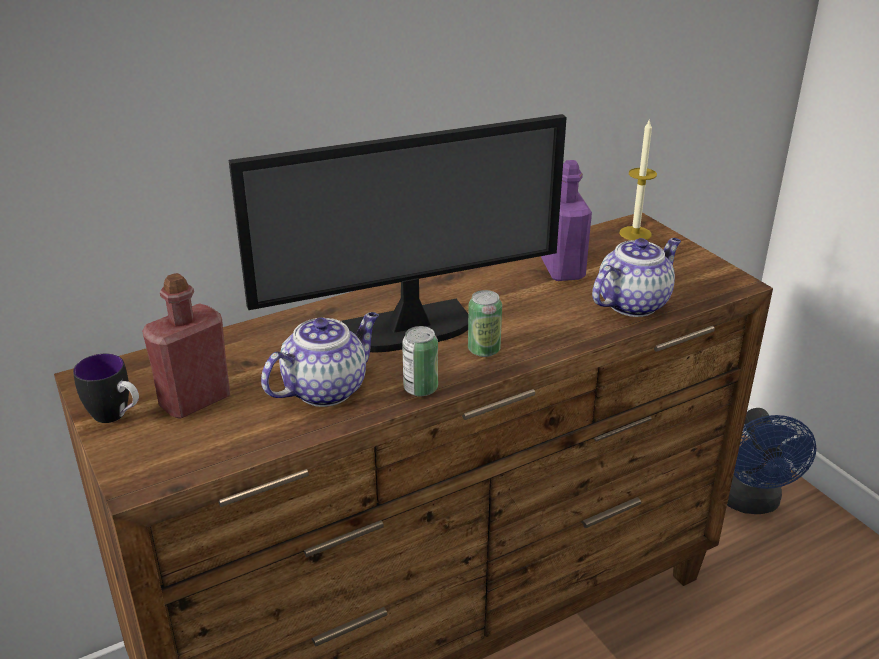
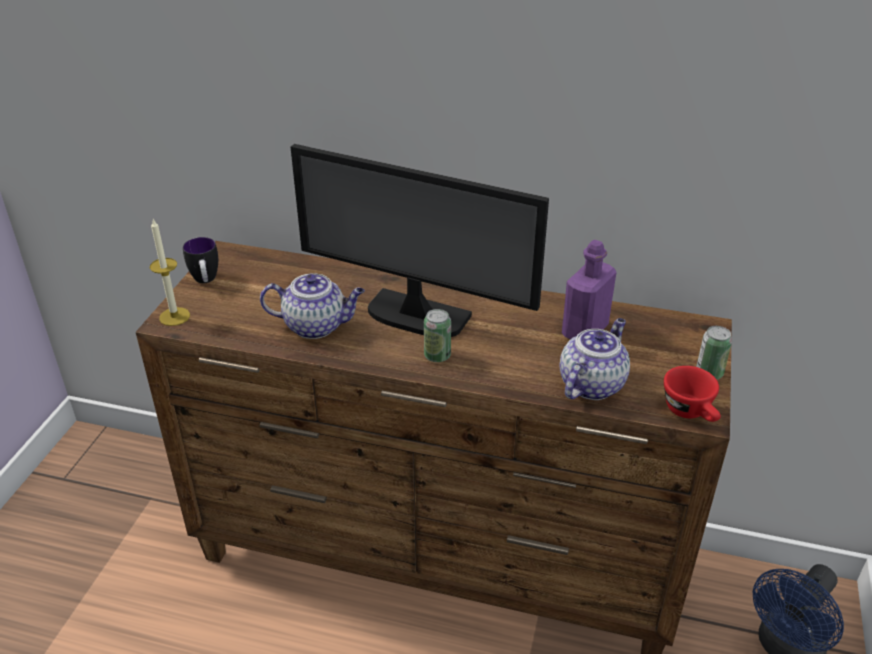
camera: 45 degrees right, 5 degrees up
red bottle [142,273,230,419] -> none
can [402,326,438,396] -> can moved to [696,326,732,380]
teapot [592,238,681,317] -> teapot turned 60 degrees counterclockwise [560,318,630,400]
candle [619,119,657,240] -> candle moved to [150,219,190,326]
none -> red cup [664,366,721,422]

